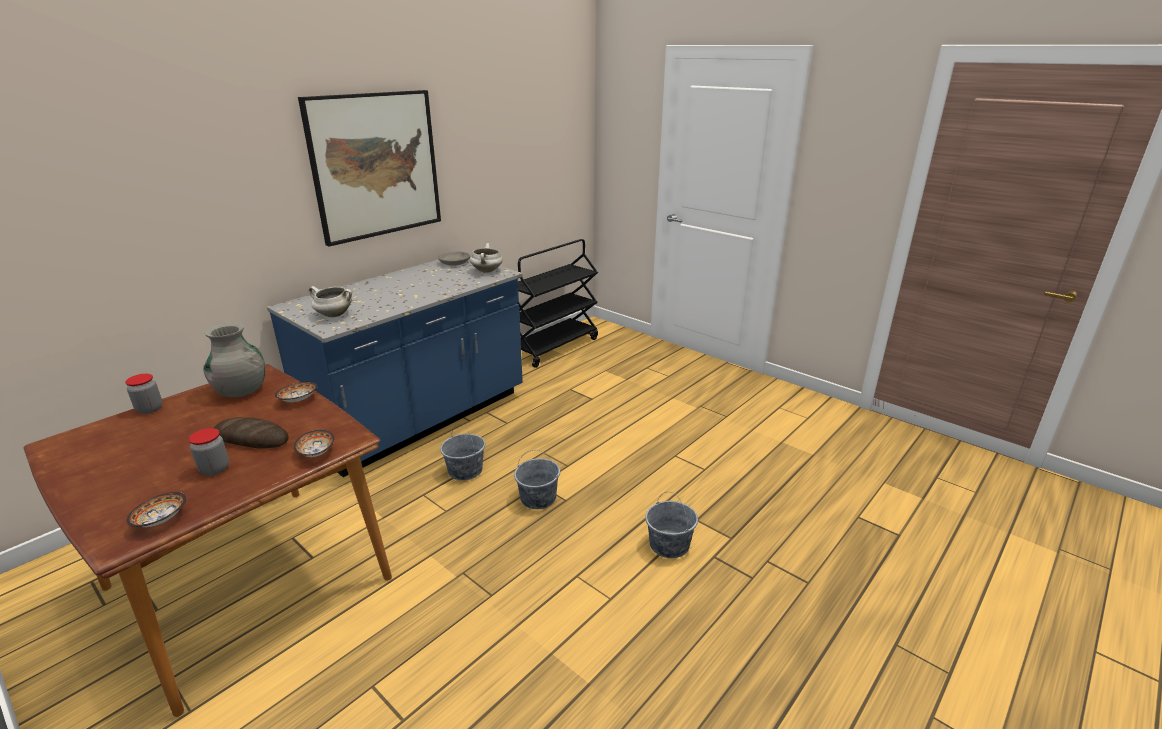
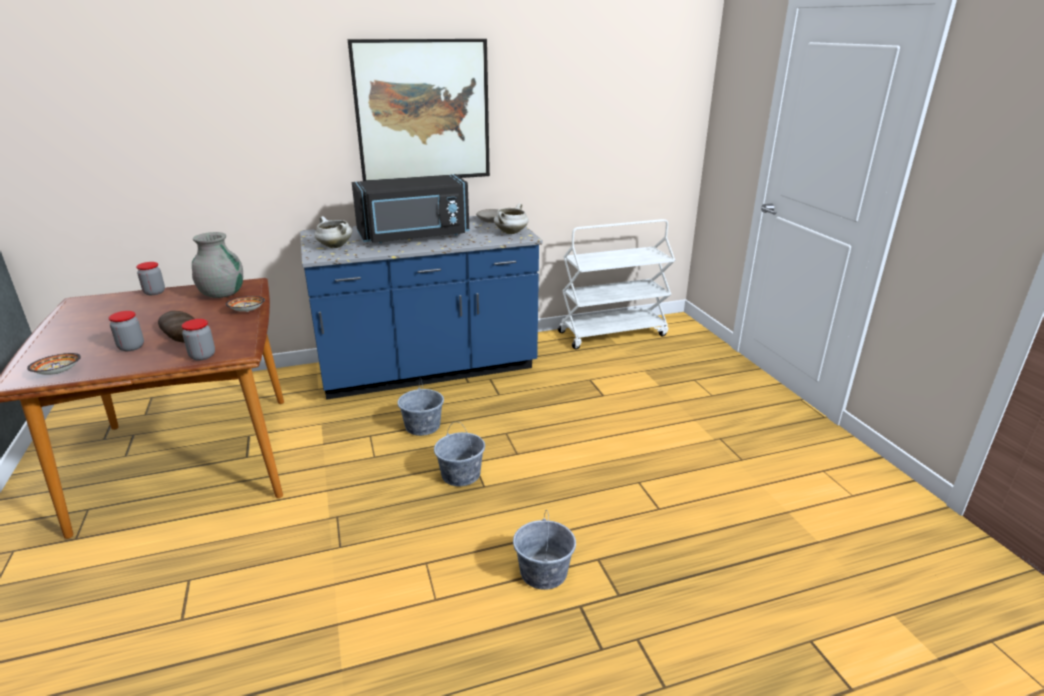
camera: 30 degrees right, 0 degrees up
bowl [294,430,334,457] -> jar [181,319,215,361]
black cart [517,239,598,368] -> white cart [558,219,675,349]
none -> black microwave [352,174,470,243]

